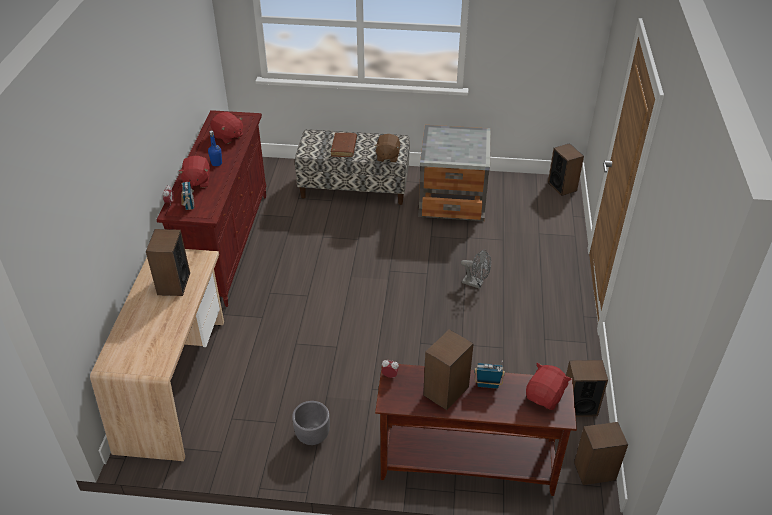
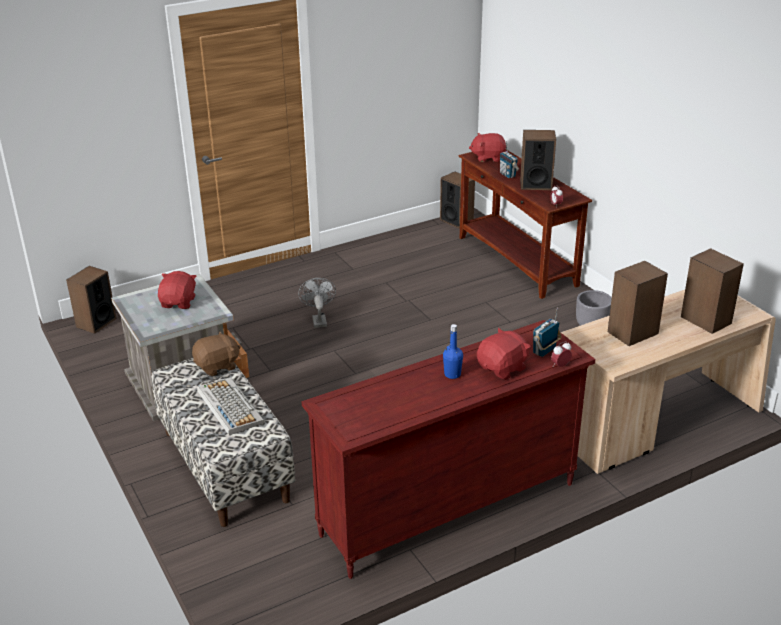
camera: 125 degrees left, 10 degrees down
red plush toy [210,112,243,144] -> red plush toy moved to [158,271,196,309]
brown book [331,133,357,157] -> keyboard [197,377,264,435]
speaker [566,360,608,417] -> speaker moved to [681,248,744,334]

